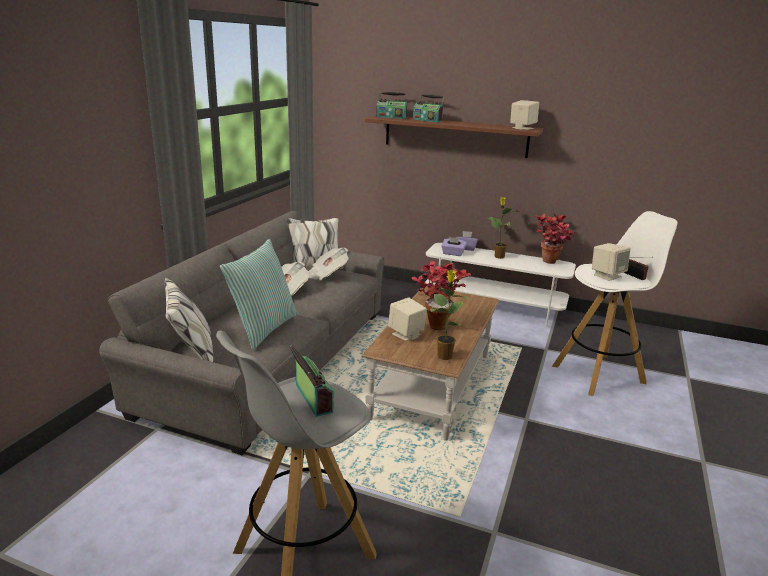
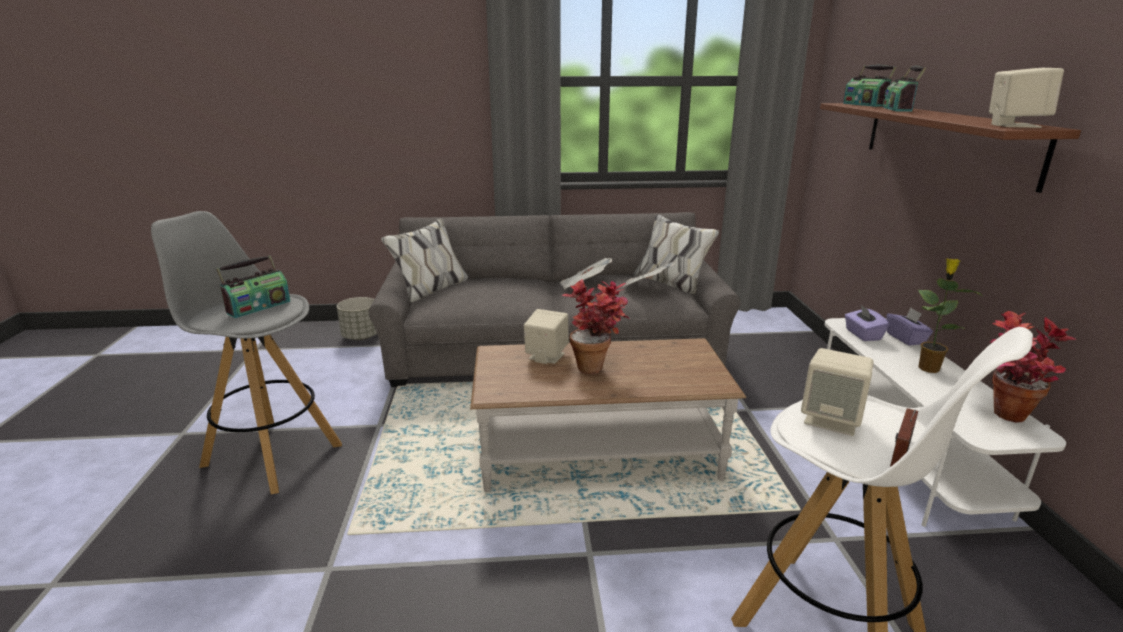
camera: 65 degrees right, 0 degrees up
pillow [220,239,298,350] -> none
potted plant [430,270,469,360] -> none
none -> grey planter [337,297,377,340]

